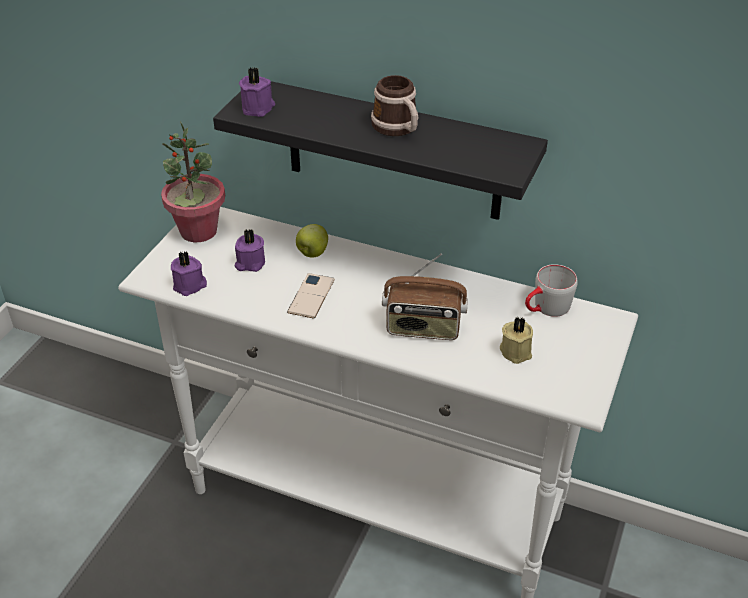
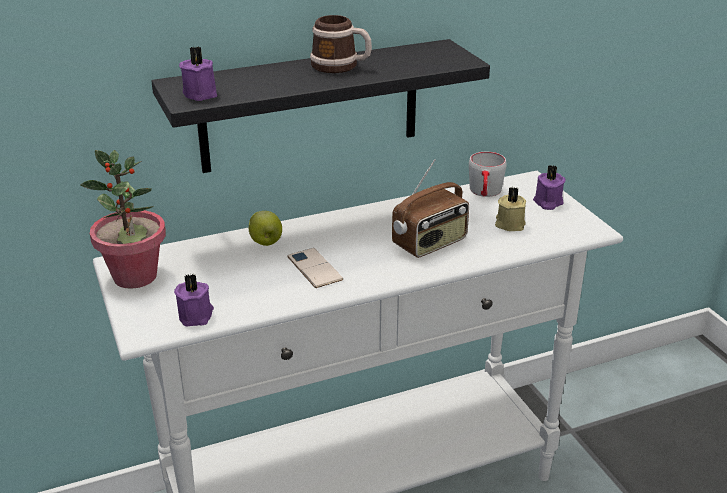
camera: 45 degrees left, 10 degrees down
purple candle [235,230,265,272] -> purple candle moved to [533,166,566,210]

